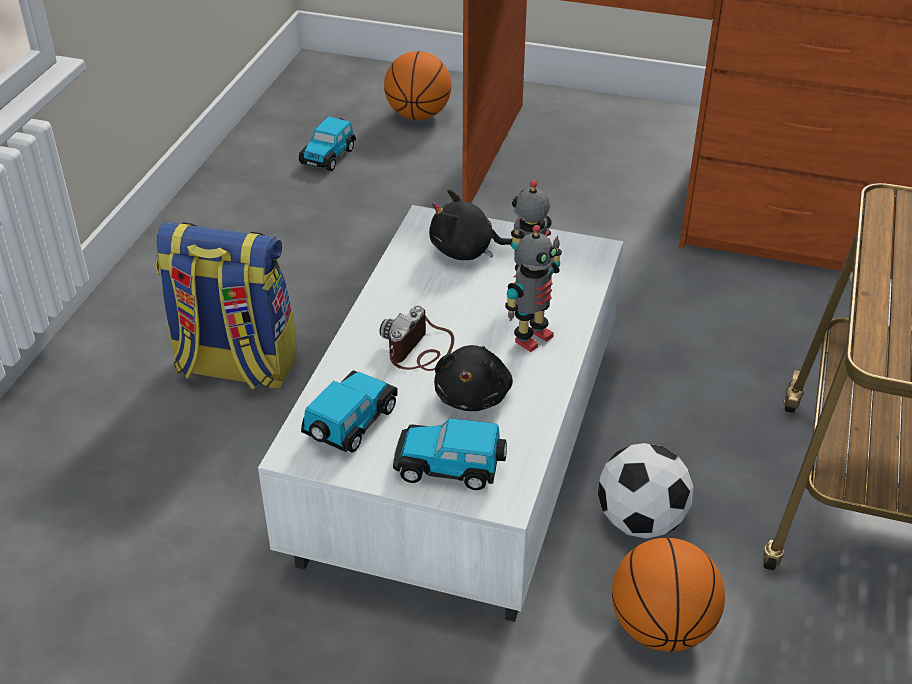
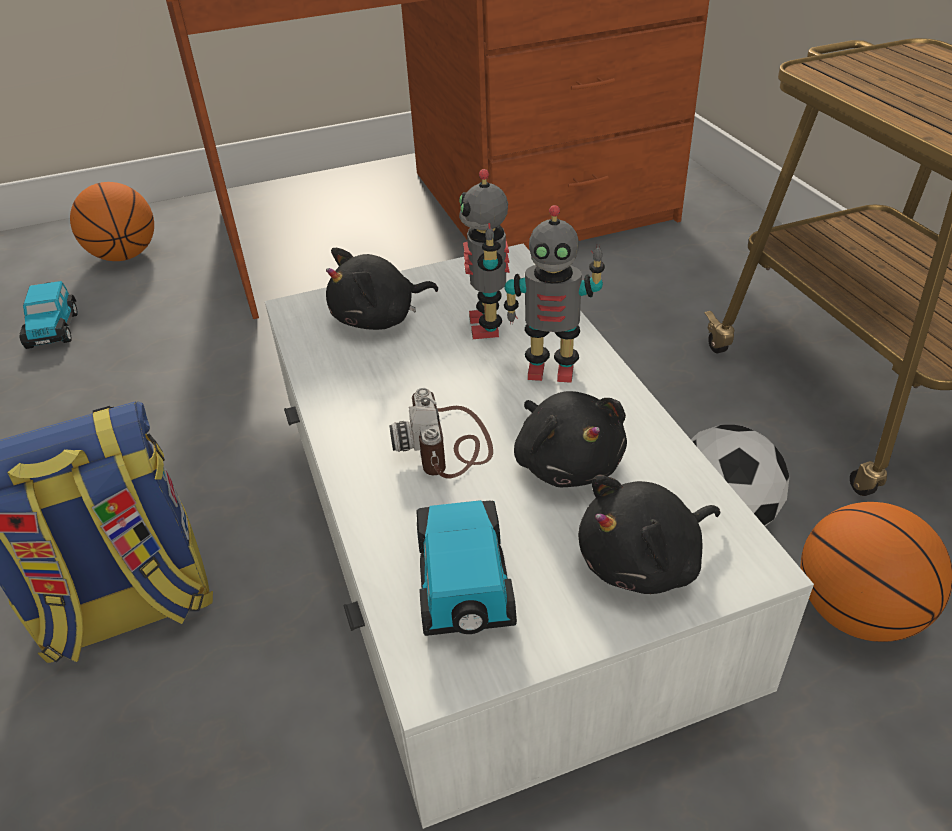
camera: 35 degrees left, 0 degrees up
toy car [393,418,507,490] -> black plush toy [578,476,720,594]
toy robot [505,225,562,352] -> toy robot turned 90 degrees clockwise [504,205,605,383]

